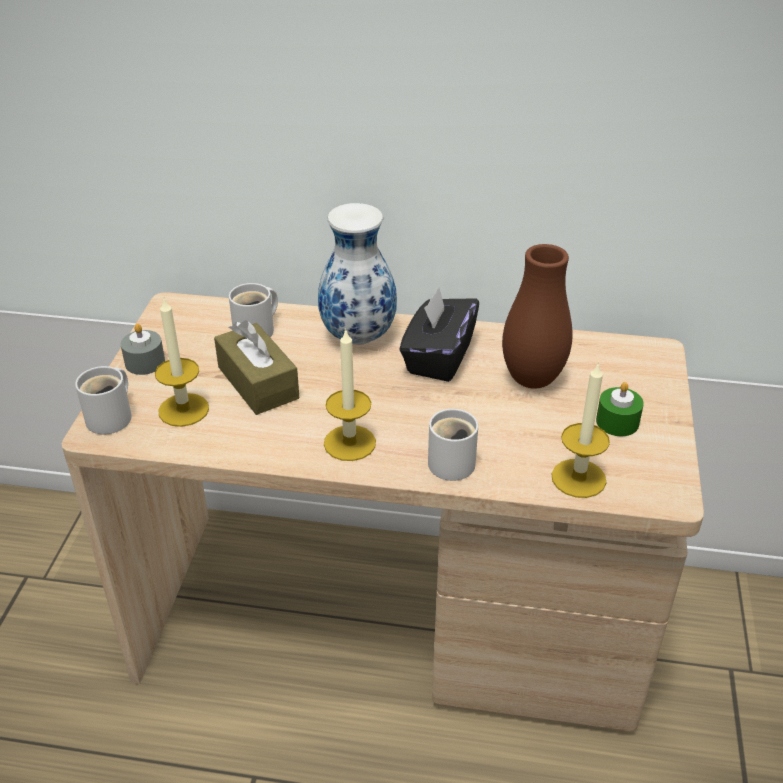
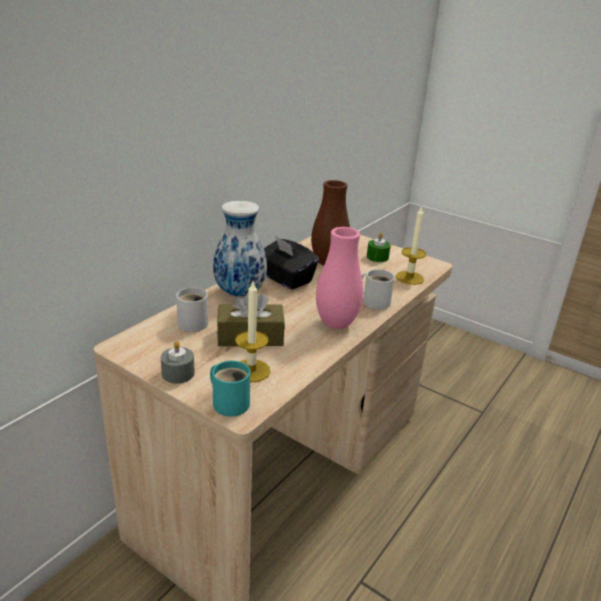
camera: 65 degrees left, 10 degrees down
white mug [75,366,132,434] -> turquoise mug [210,361,250,416]
candle [324,328,376,461] -> pink vase [316,227,363,329]

